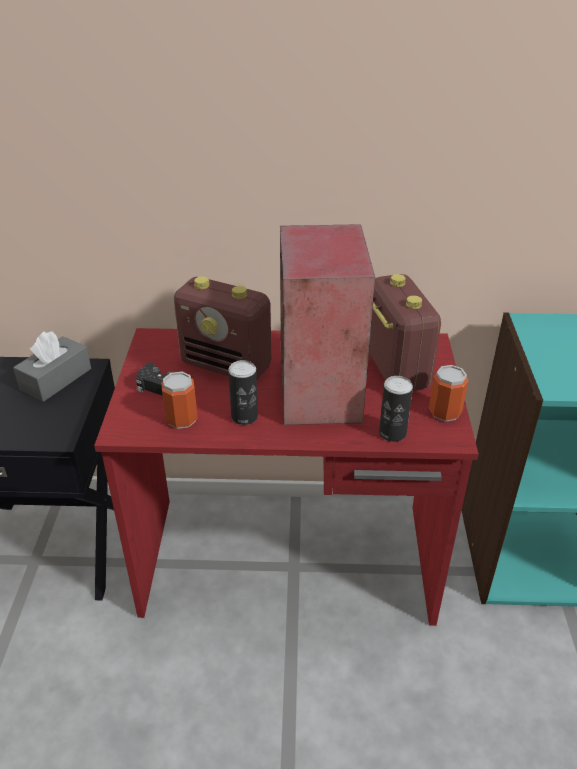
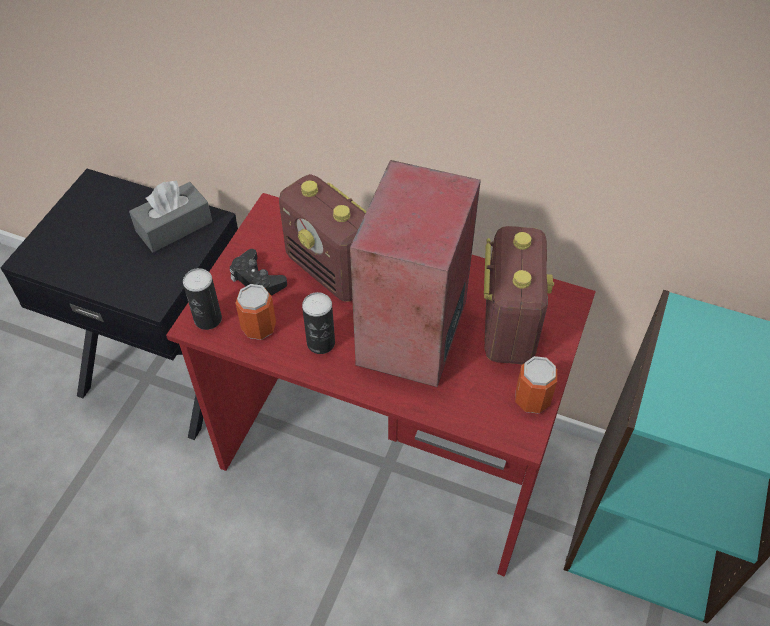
camera: 20 degrees right, 15 degrees up
can [379,376,413,442] -> can moved to [183,268,222,330]

